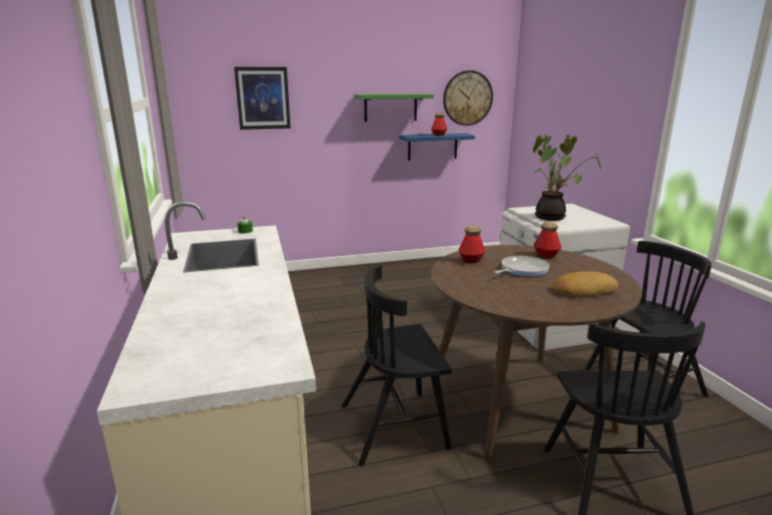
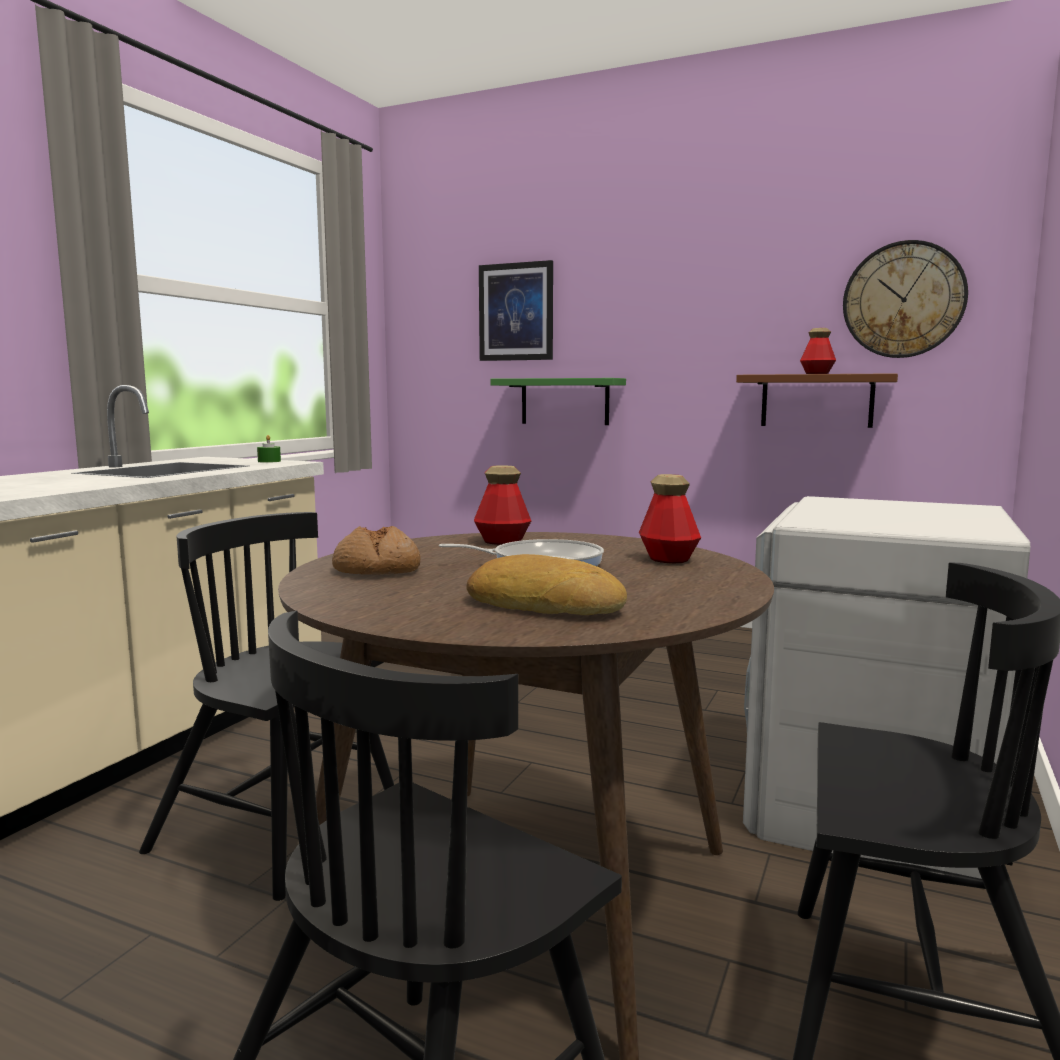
camera: 40 degrees right, 10 degrees down
green shelf [355,94,434,122] -> green shelf moved to [490,378,626,425]
blue shelf [399,133,475,161] -> brown shelf [736,373,898,428]
potted plant [533,134,601,221] -> none
none -> bread [332,526,420,575]

